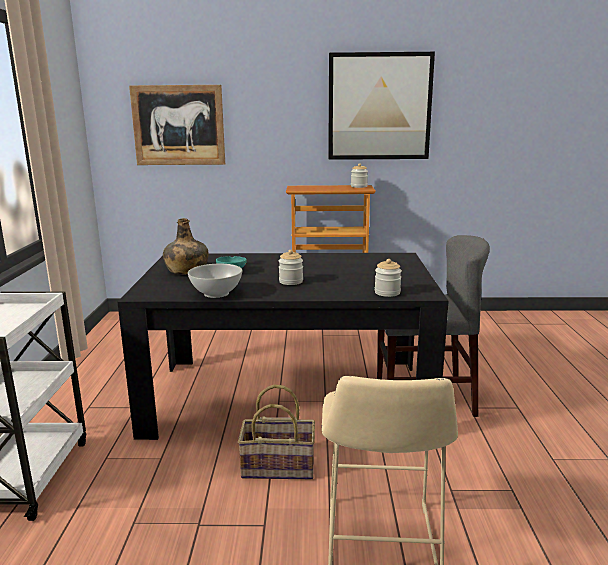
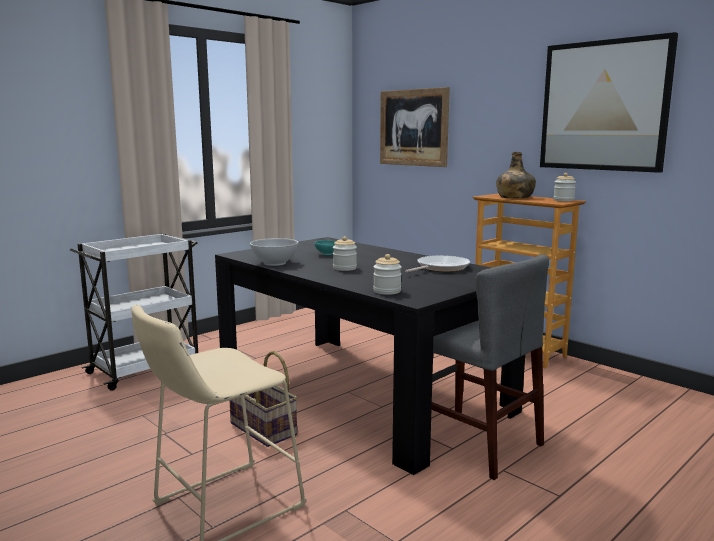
camera: 45 degrees right, 5 degrees down
green bottle [163,218,208,275] -> green bottle moved to [496,152,536,198]
none -> frying pan [405,255,470,272]

